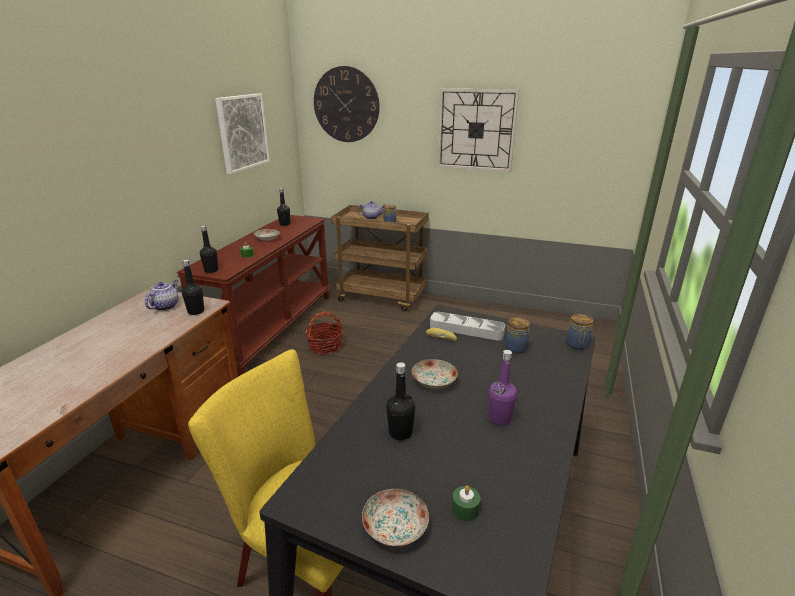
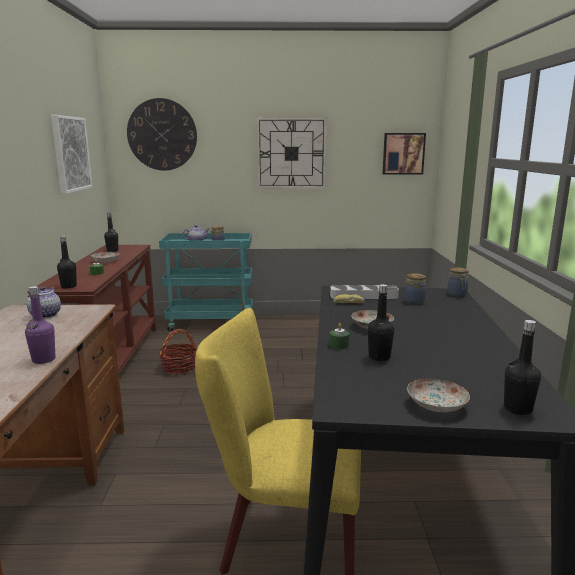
camera: 20 degrees left, 10 degrees down
black bottle [182,259,204,315] -> black bottle moved to [504,320,541,415]
brown cart [332,205,429,311] -> turquoise cart [159,233,253,331]
green candle [452,486,480,521] -> green candle moved to [330,323,350,349]
purple bottle [489,350,517,425] -> purple bottle moved to [25,286,55,364]
none -> picture [382,133,426,175]

